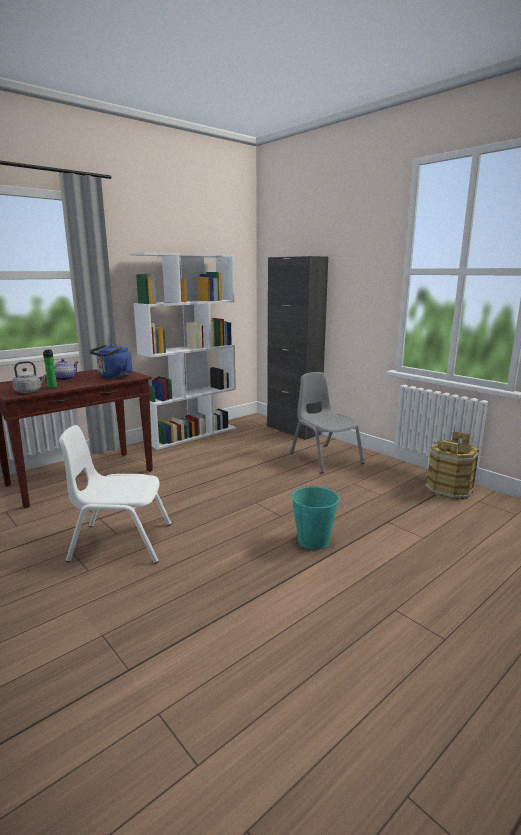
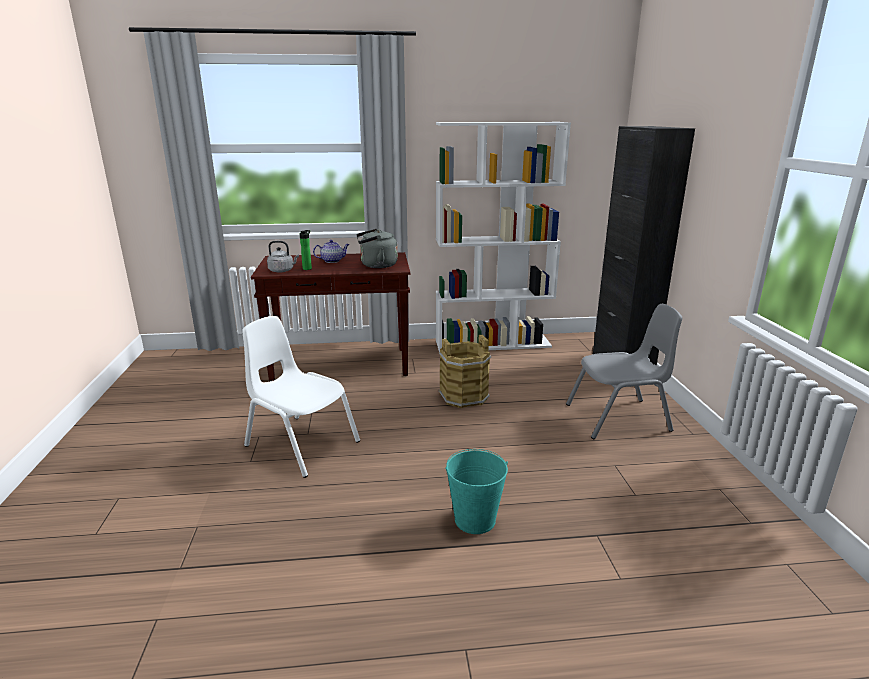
camera: 35 degrees right, 5 degrees up
blue kettle [89,344,132,378] -> grey kettle [357,229,398,268]
grey chair [290,372,364,474] -> grey chair turned 75 degrees clockwise [566,304,682,439]
brown bucket [425,431,479,500] -> brown bucket moved to [439,335,491,408]

